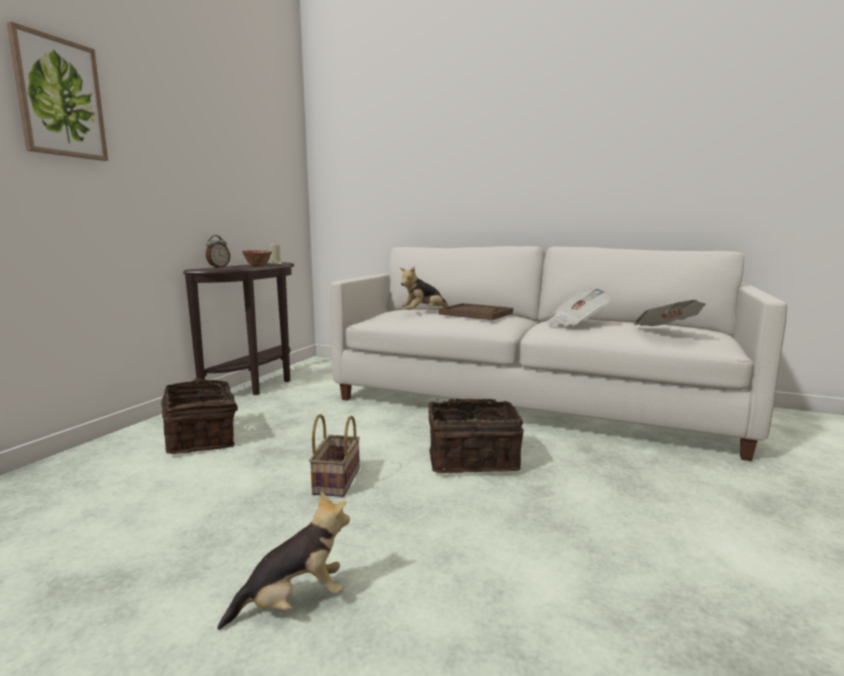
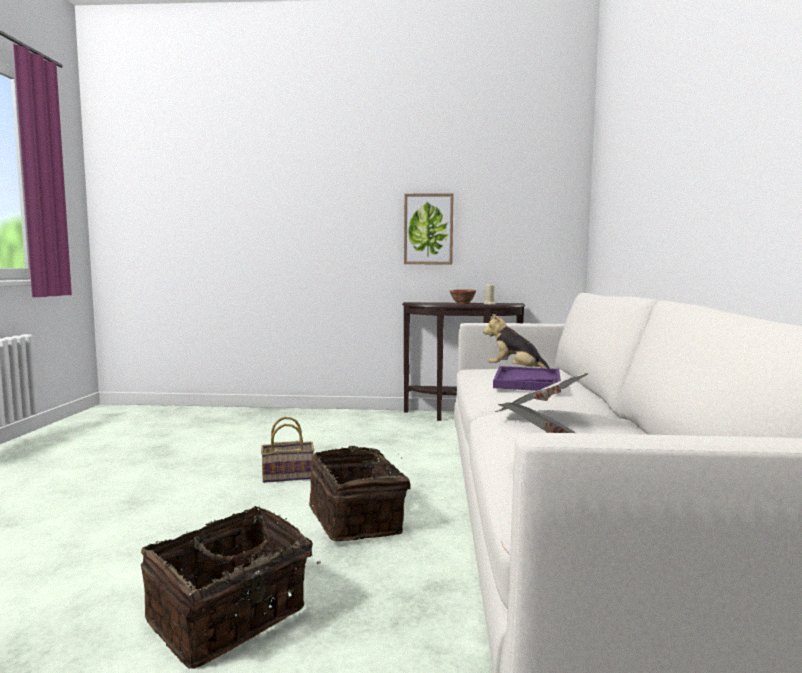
camera: 70 degrees right, 5 degrees down
picture [7,22,108,161] -> picture moved to [404,194,454,265]
basket [161,378,245,454] -> basket moved to [141,506,321,669]
alarm clock [206,235,230,268] -> none
plush toy [217,491,350,630] -> none
brown tray [439,303,513,320] -> purple tray [493,366,561,392]

